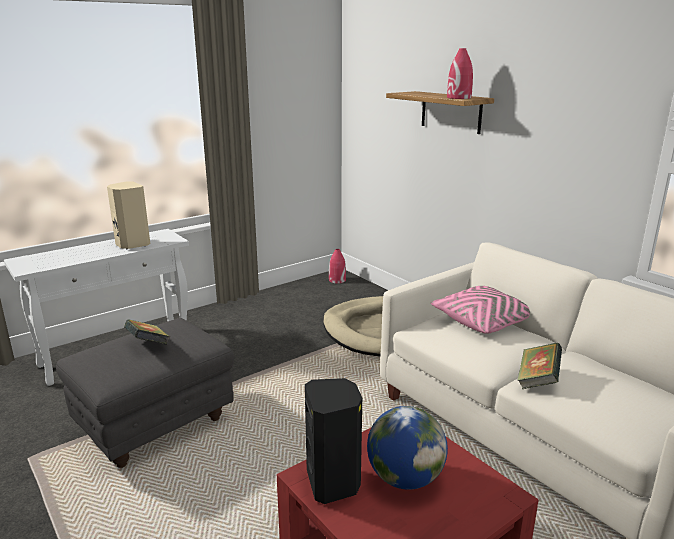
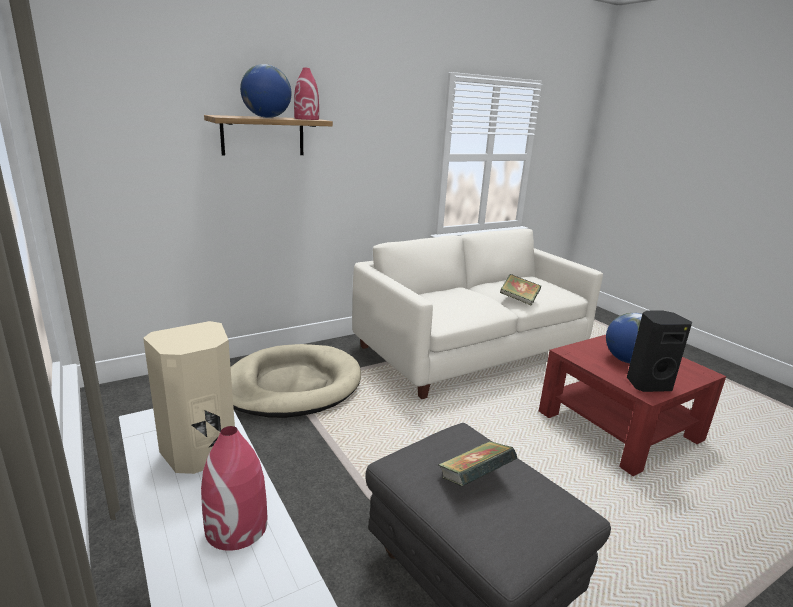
camera: 85 degrees left, 0 degrees up
red vase [329,249,346,284] -> red vase moved to [201,426,267,551]
pink pillow [431,286,530,334] -> none
none -> globe [240,64,291,118]

